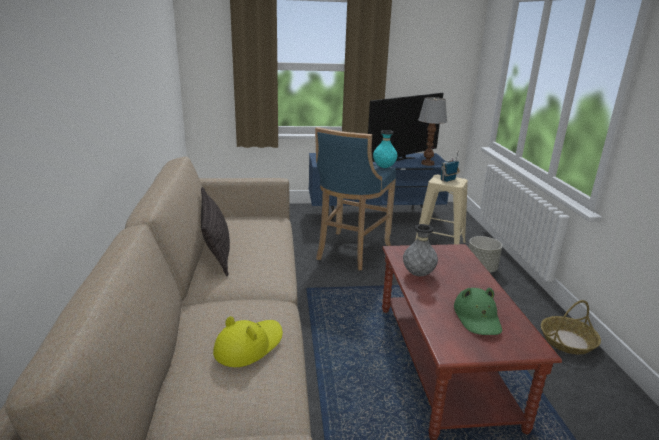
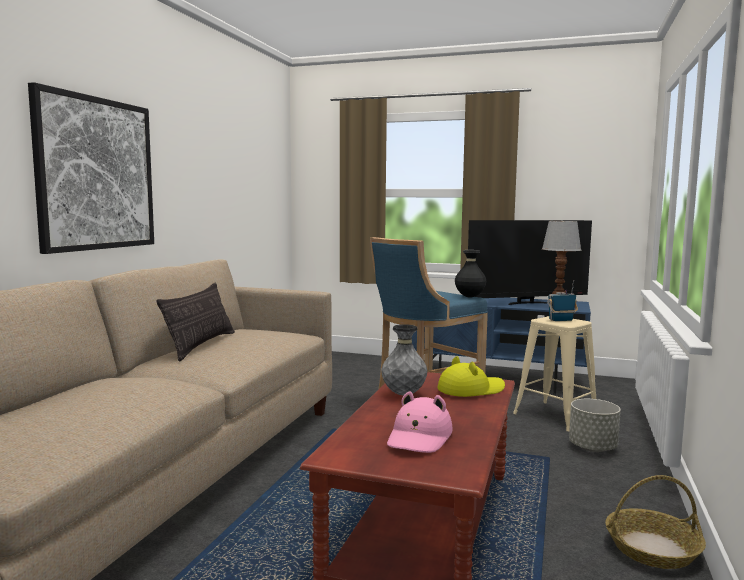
camera: 25 degrees right, 15 degrees down
yellow hat [213,316,283,367] -> yellow hat moved to [437,356,505,397]
turquoise vase [373,130,398,168] -> black vase [455,250,486,298]
green hat [454,288,502,335] -> pink hat [387,392,453,453]
none -> picture [28,82,154,254]

